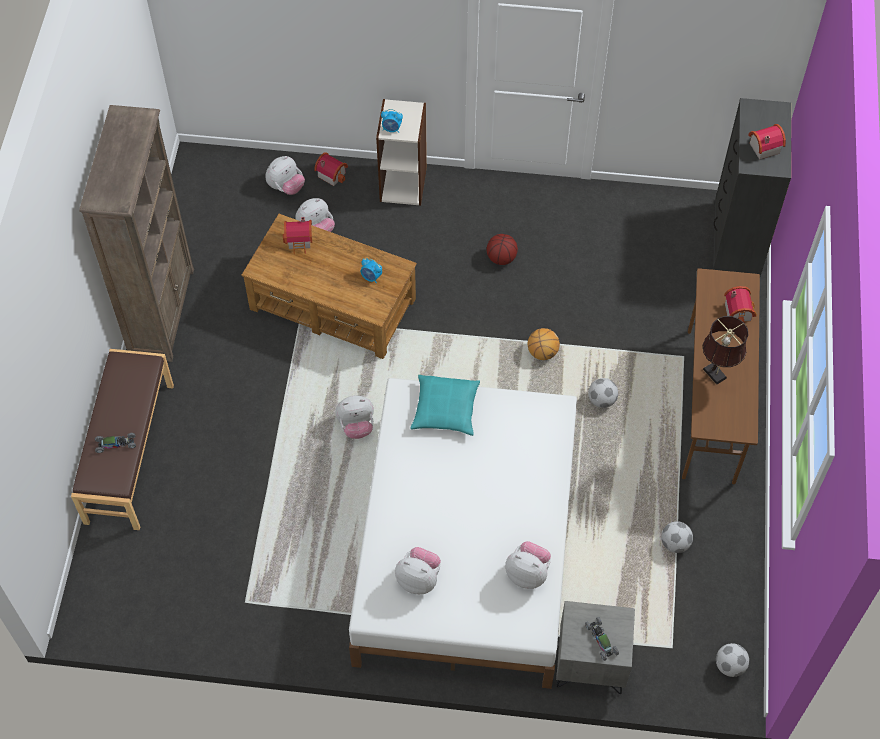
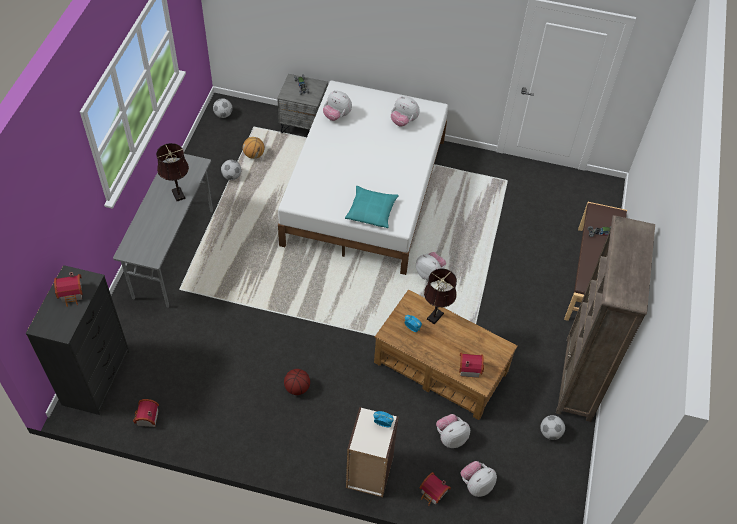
camera: 175 degrees left, 5 degrees down
plush toy [335,395,374,439] -> plush toy turned 45 degrees clockwise [416,252,446,280]
basketball [528,328,560,360] -> basketball moved to [243,137,264,159]
football [588,378,618,408] -> football moved to [540,415,565,440]
brown desk [682,268,760,484] -> grey desk [113,154,213,308]
toy house [724,286,757,323] -> toy house moved to [133,399,159,427]
none -> brown table lamp [424,268,457,324]

